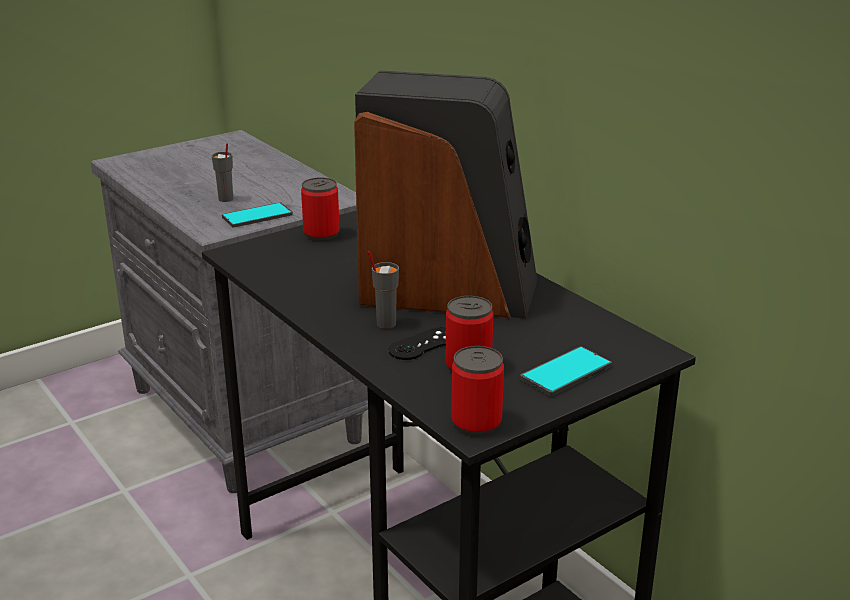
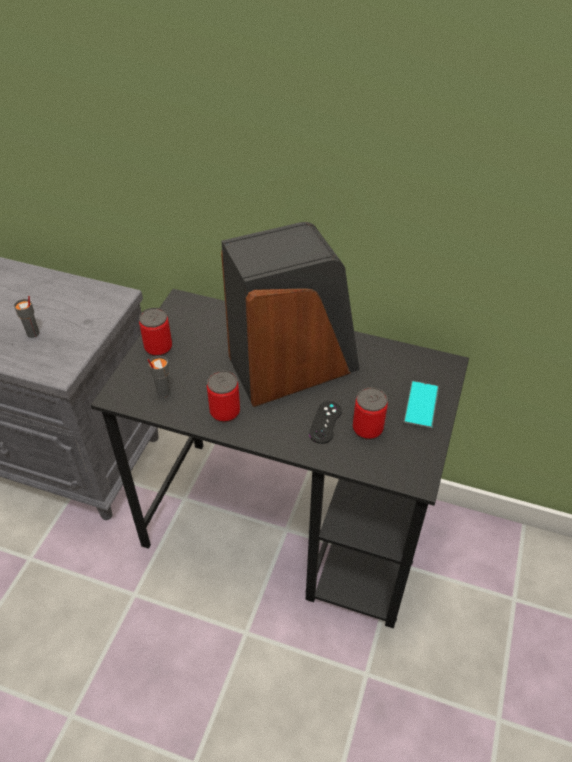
camera: 35 degrees left, 20 degrees up
phone [222,202,293,228] -> none
grey cup [368,251,399,329] -> grey cup moved to [147,356,171,398]
can [451,346,504,436] -> can moved to [207,370,240,422]

